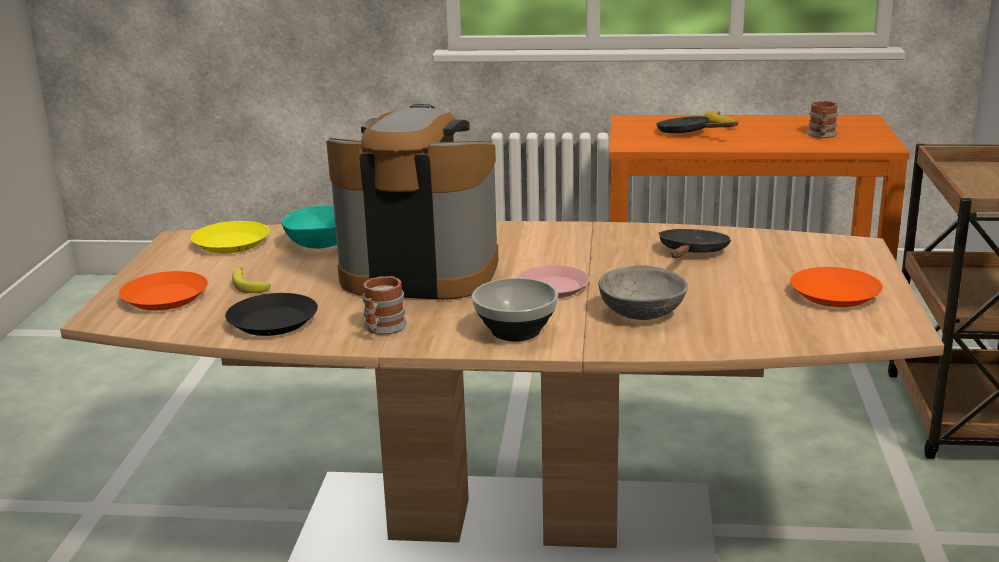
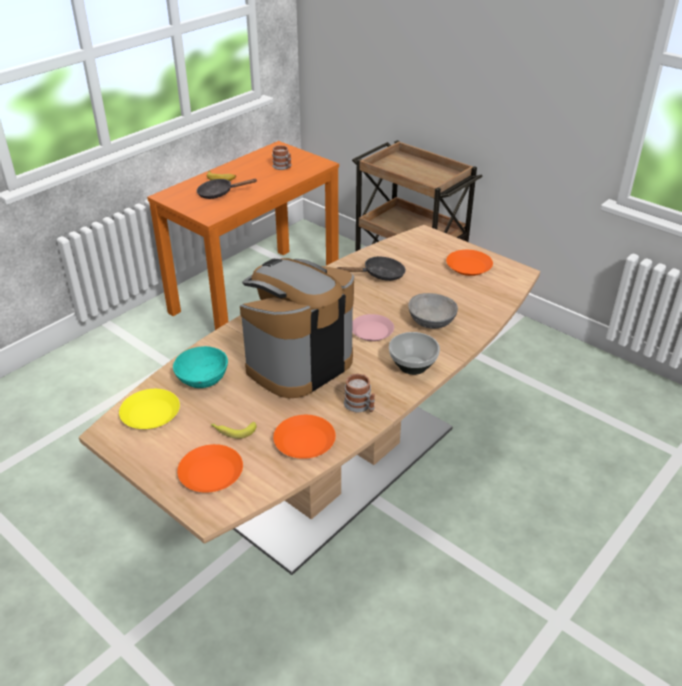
camera: 55 degrees left, 15 degrees up
black plate [225,293,318,336] -> orange plate [273,415,336,459]
black frying pan [658,229,731,258] -> black frying pan turned 105 degrees clockwise [337,256,406,281]

